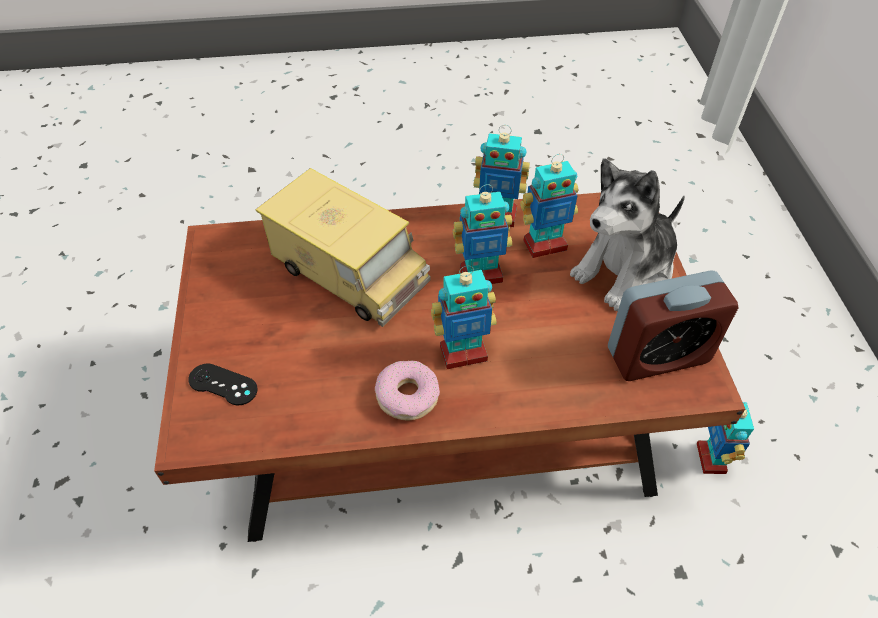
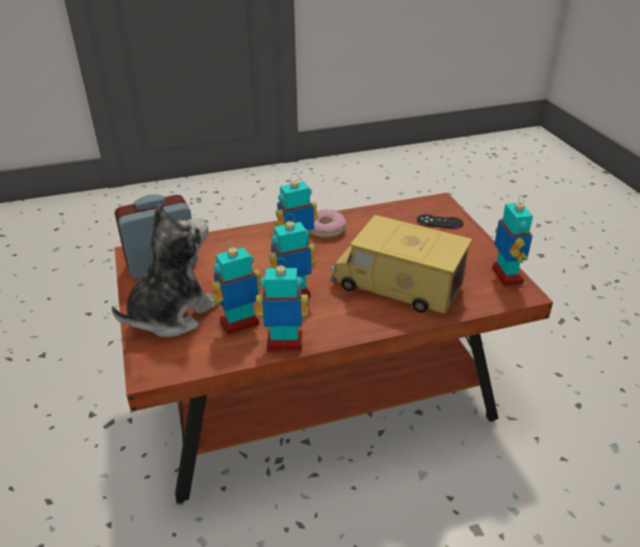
camera: 170 degrees right, 15 degrees down
toy robot [697,402,754,474] -> toy robot moved to [492,196,533,286]

